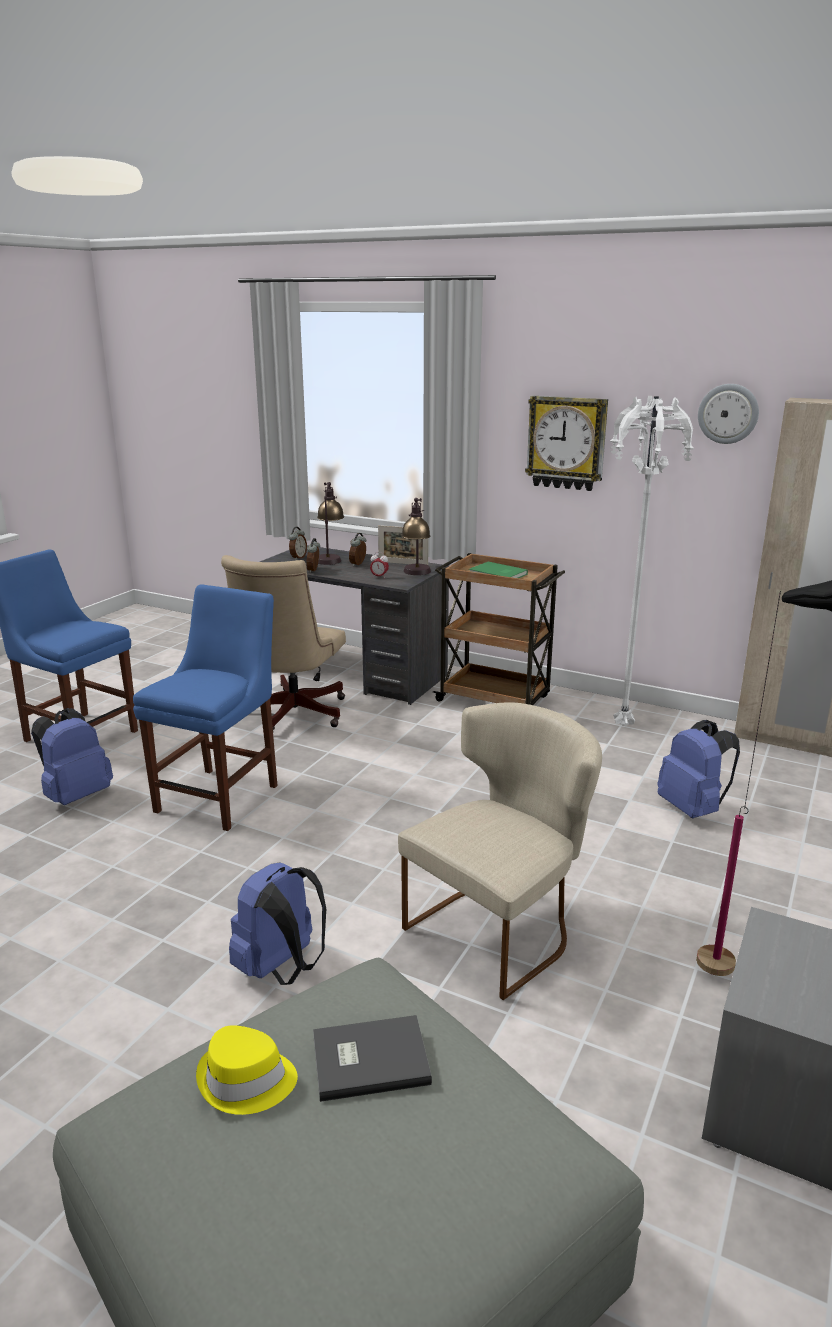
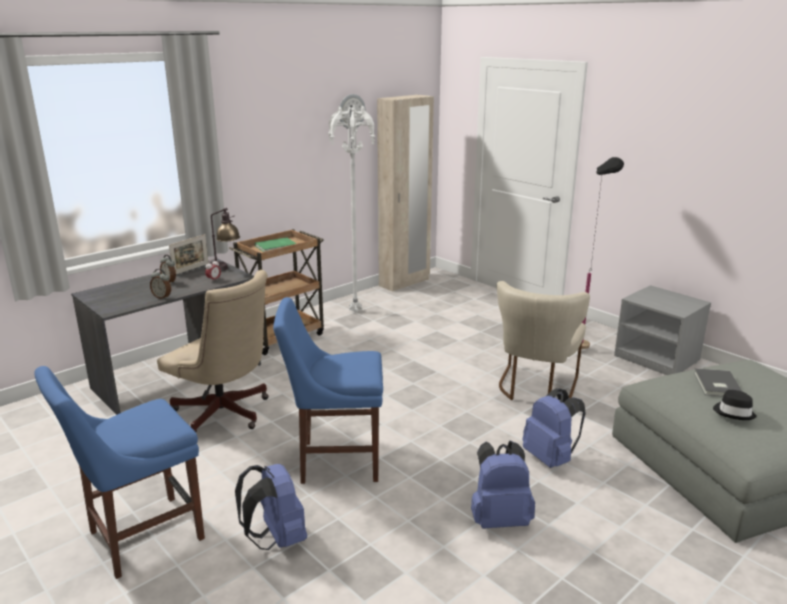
camera: 70 degrees left, 0 degrees up
blue chair [133,584,278,831] -> blue chair turned 45 degrees counterclockwise [273,297,383,484]
yellow hat [196,1025,298,1115] -> black hat [713,390,757,420]
alarm clock [289,527,307,560] -> none
table lamp [317,482,344,565] -> none
beige chair [398,702,602,1000] -> beige chair turned 135 degrees counterclockwise [497,281,590,400]
wall clock [525,396,608,491] -> none
blue backpack [657,720,740,818] -> blue backpack moved to [471,440,535,529]

